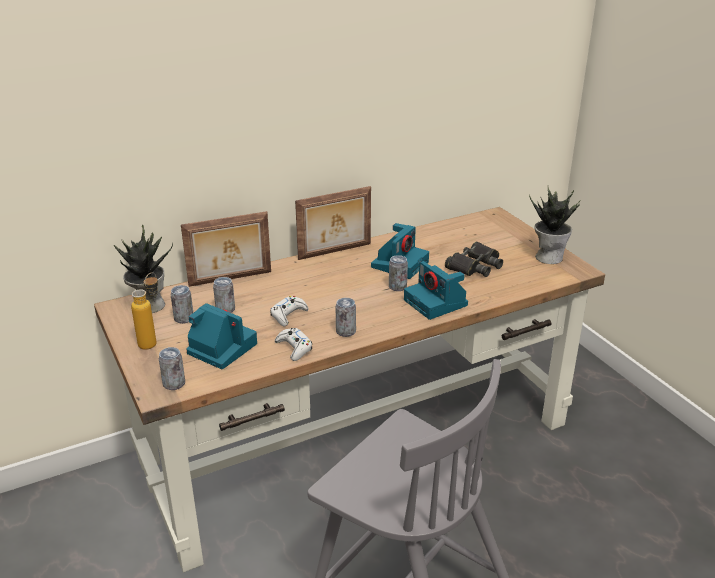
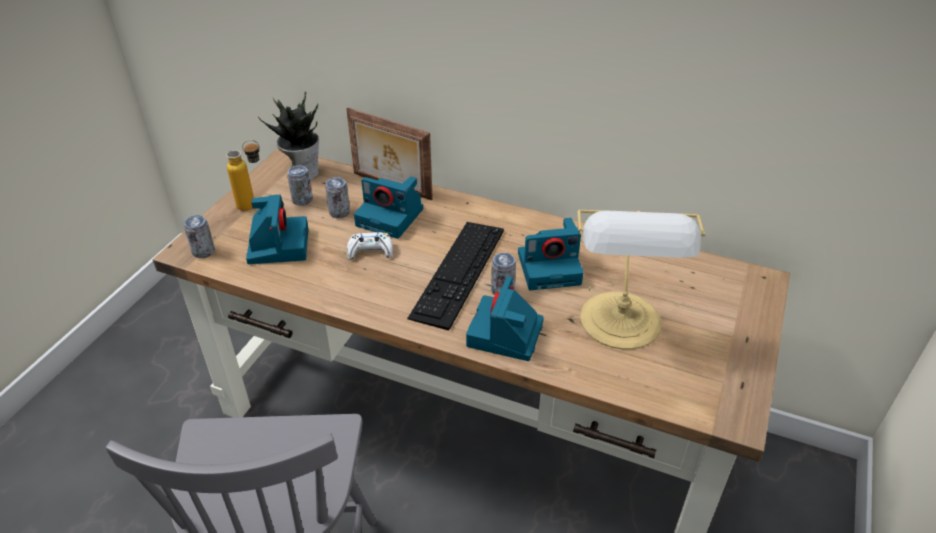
camera: 50 degrees right, 10 degrees up
white game controller [275,328,312,361] -> none
picture frame [295,186,371,260] -> none
can [336,298,356,337] -> none
black binoculars [445,241,503,277] -> table lamp [577,210,706,349]
potted plant [529,187,580,264] -> none
none -> camera [354,176,423,239]
none -> keyboard [407,222,504,331]

